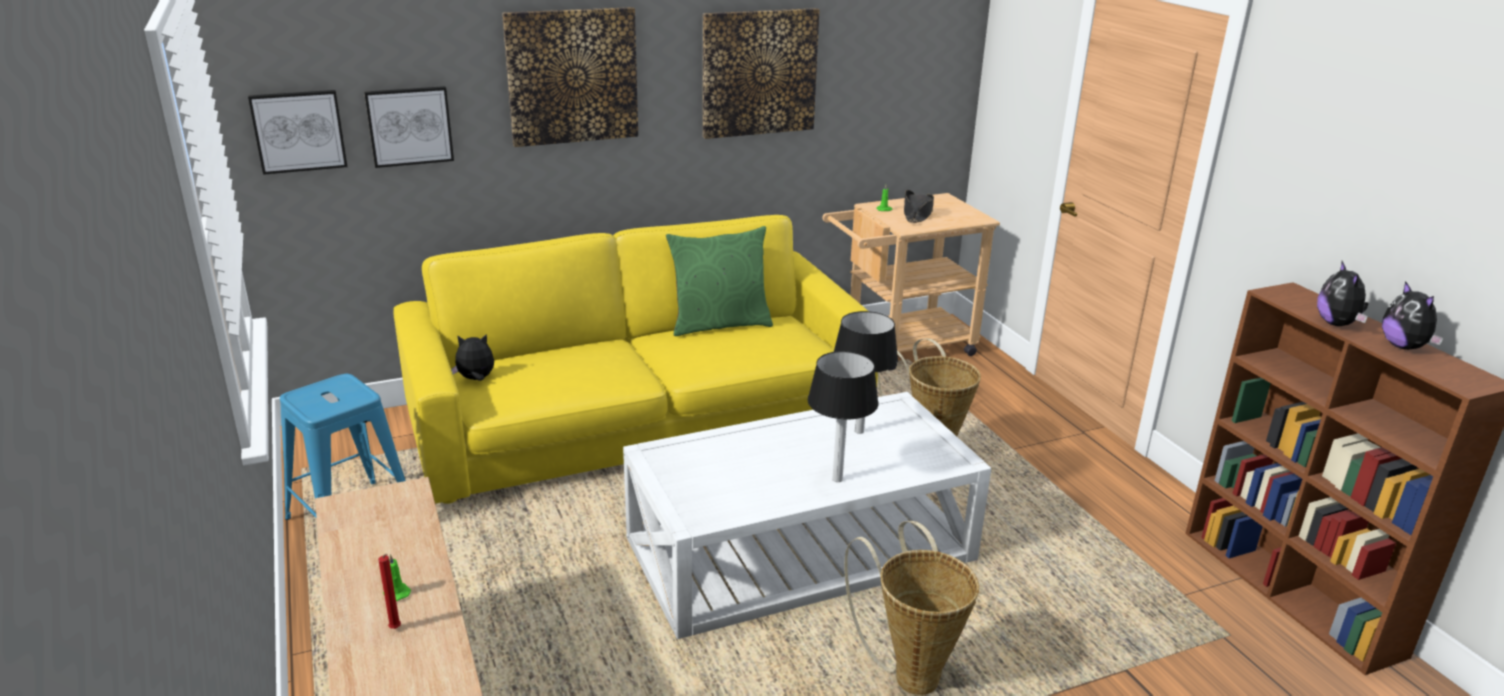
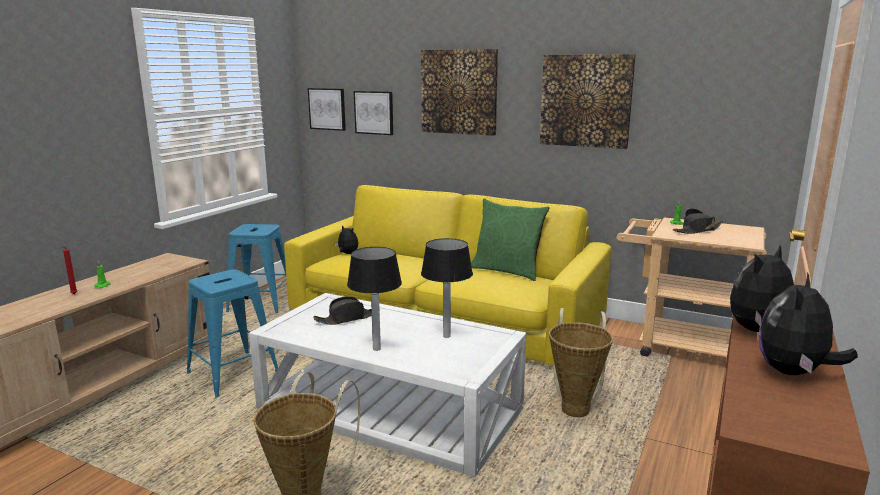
camera: 50 degrees right, 10 degrees down
none -> blue stool [187,269,278,397]
none -> black hat [313,296,372,325]

